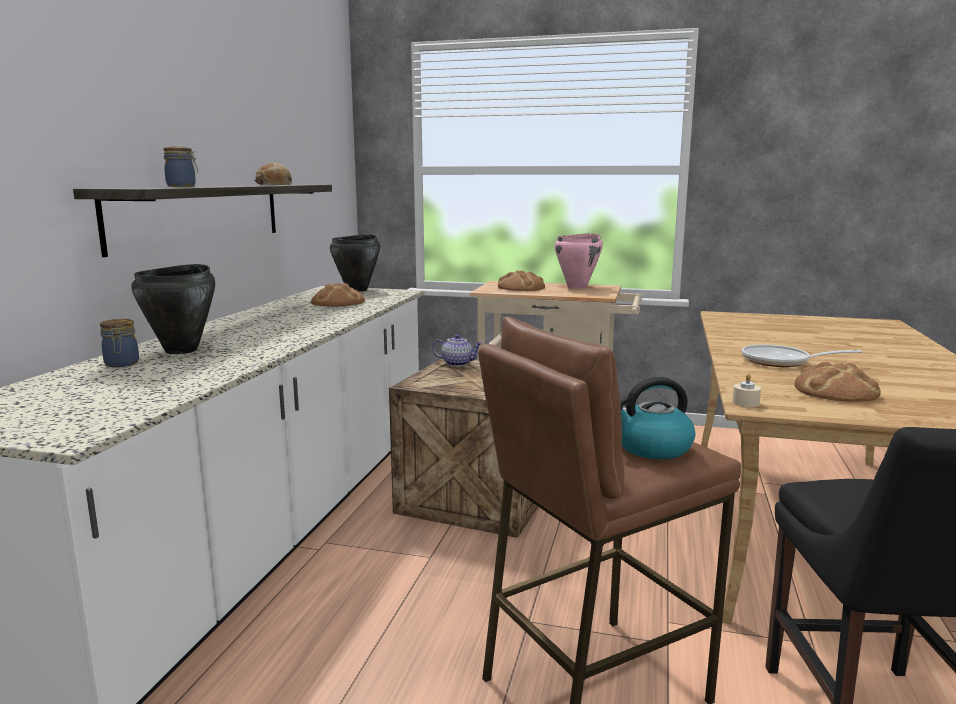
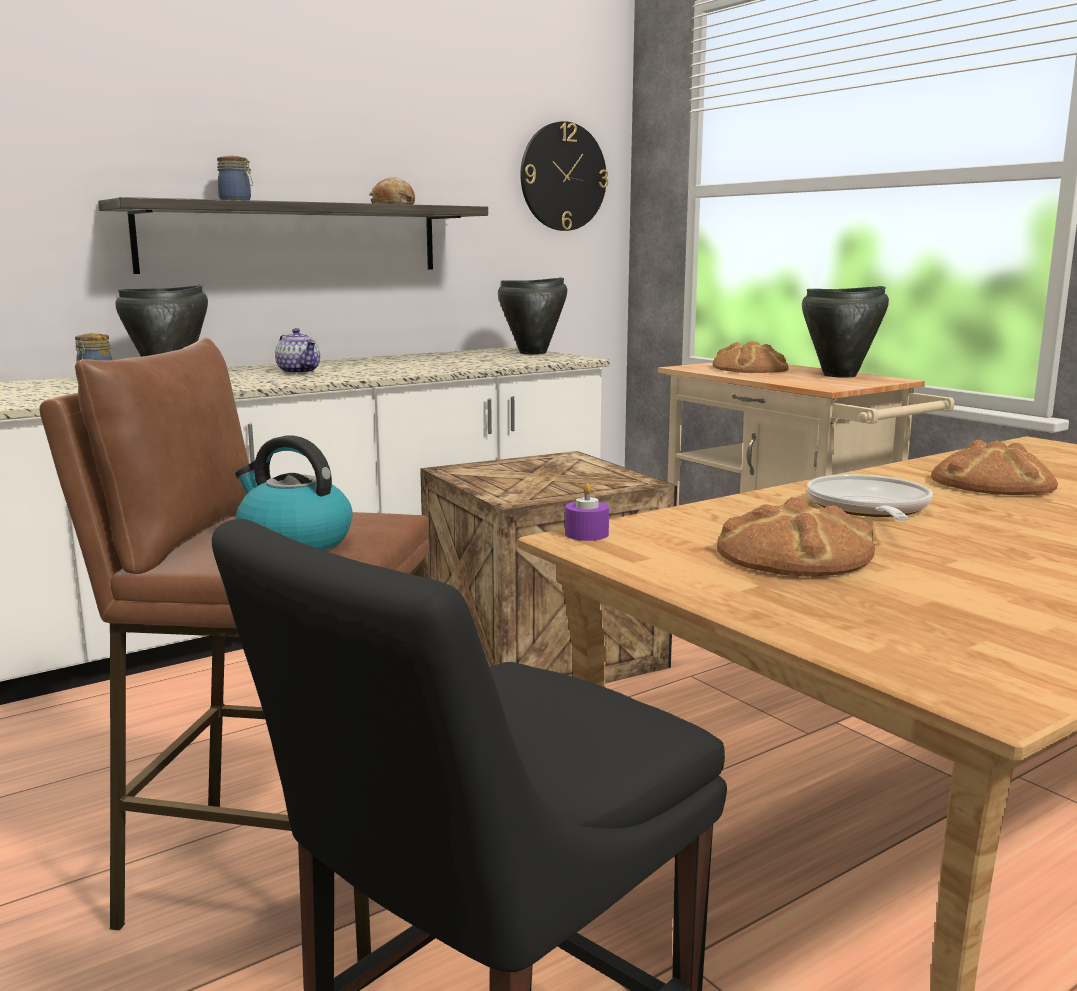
camera: 40 degrees right, 0 degrees up
bread [311,283,365,307] -> bread moved to [931,440,1058,495]
teapot [432,334,483,367] -> teapot moved to [275,328,320,374]
pink cooking pot [555,233,603,288] -> black cooking pot [802,286,889,378]
beige candle [732,374,761,407] -> purple candle [565,483,609,541]
frying pan [742,344,862,367] -> frying pan turned 45 degrees clockwise [807,474,933,521]
none -> wall clock [520,121,608,231]

